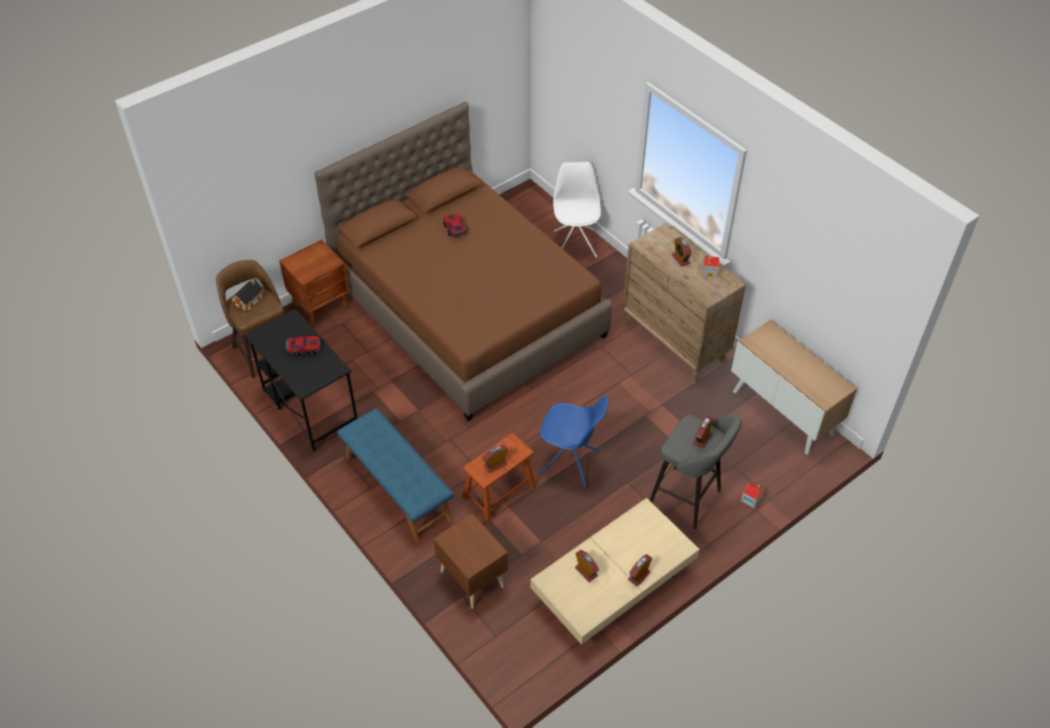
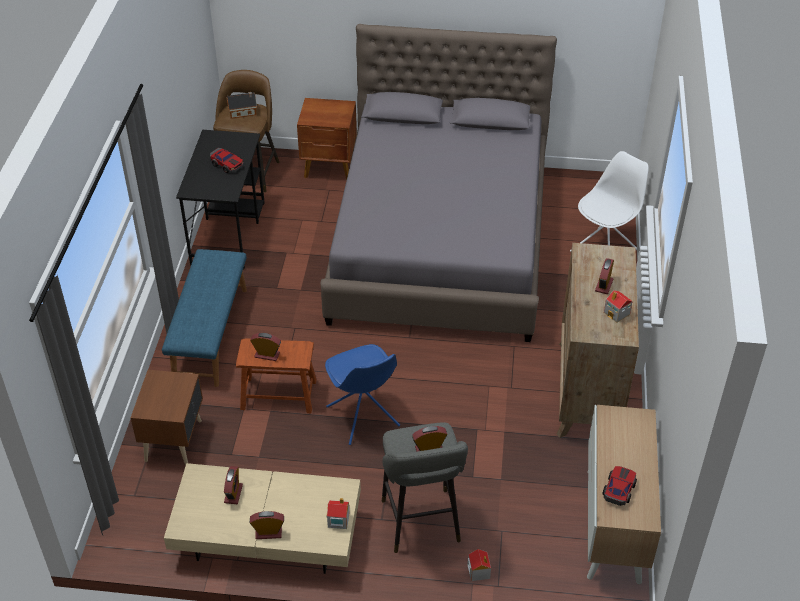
camera: 45 degrees right, 5 degrees down
brown bed [314,102,612,421] -> grey bed [320,24,557,342]
toy car [443,214,467,237] -> toy car moved to [602,466,637,506]
none -> toy house [327,498,349,529]

